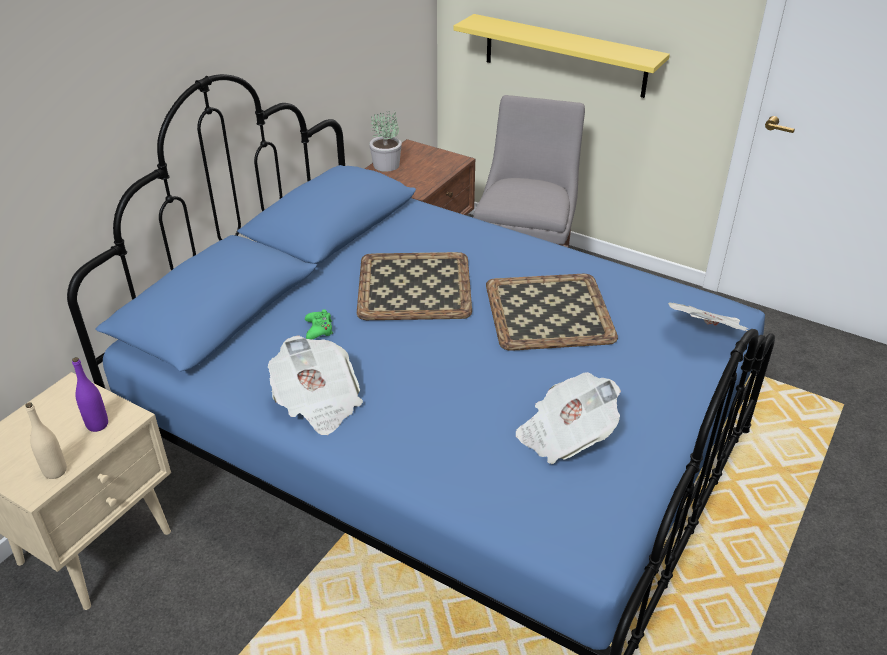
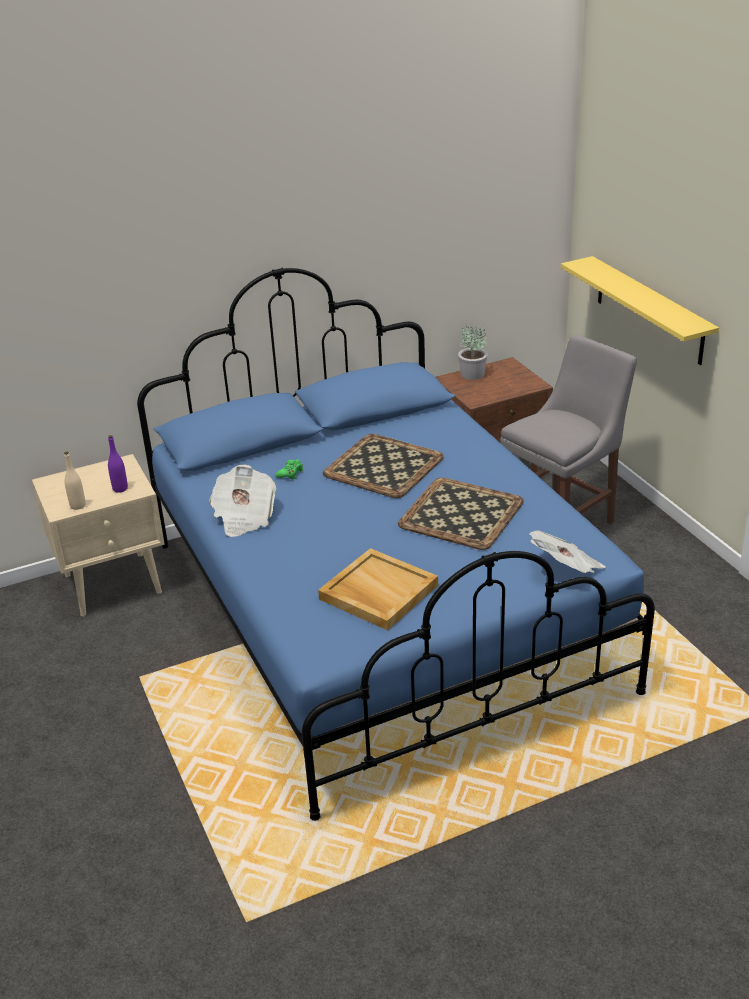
camera: 35 degrees right, 5 degrees down
newspaper [516,372,621,464] -> beige tray [318,548,438,630]

